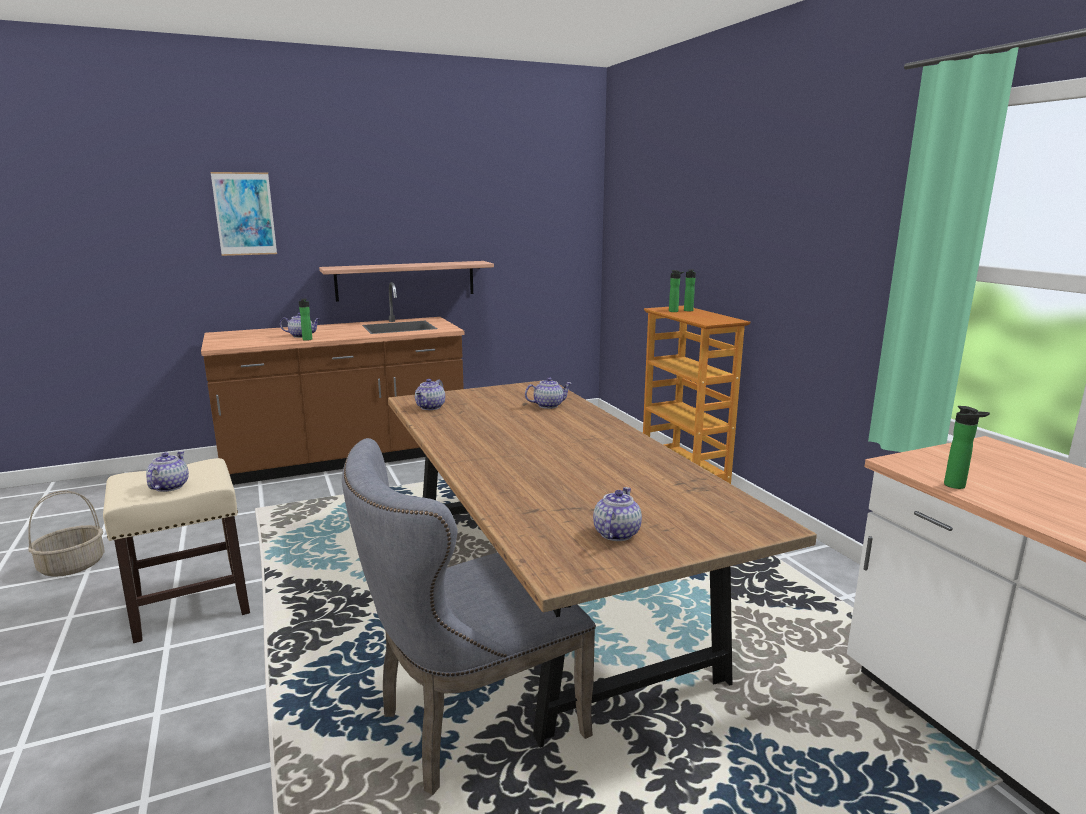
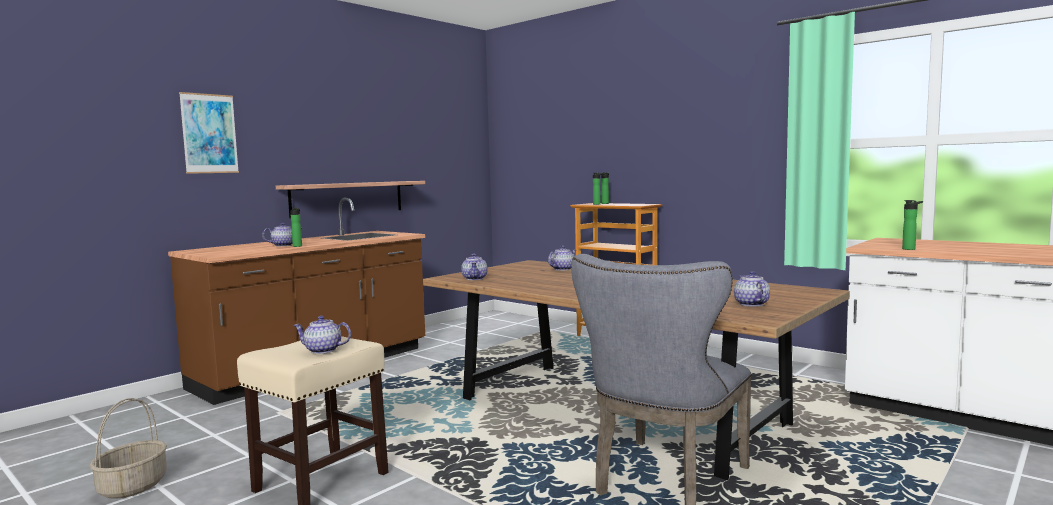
camera: 25 degrees left, 10 degrees down
teapot [146,451,189,492] -> teapot turned 60 degrees counterclockwise [293,316,351,354]

